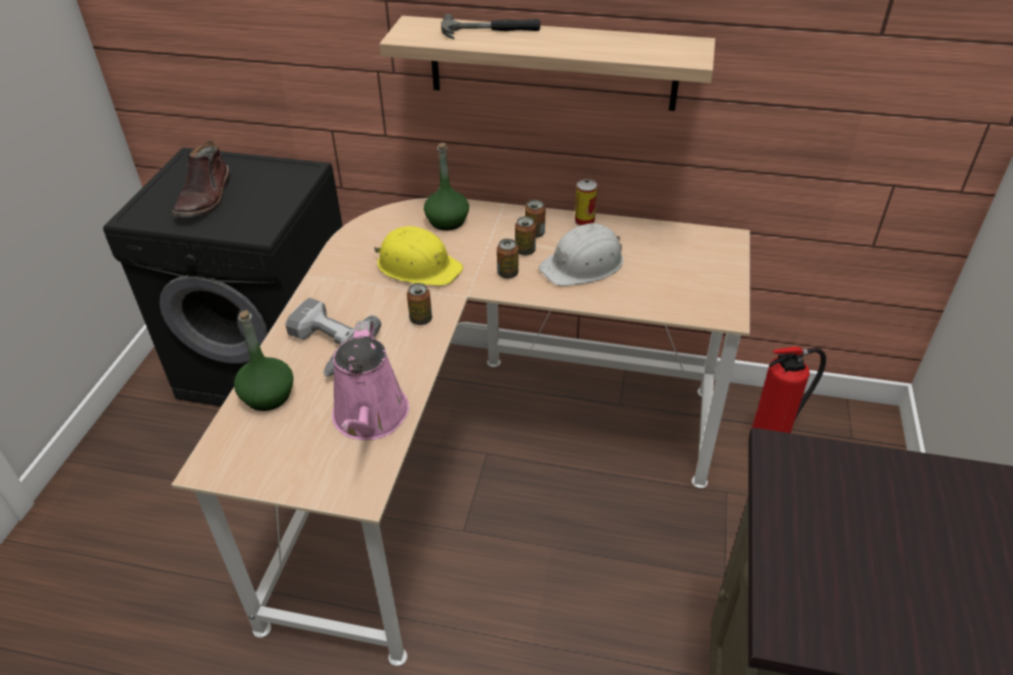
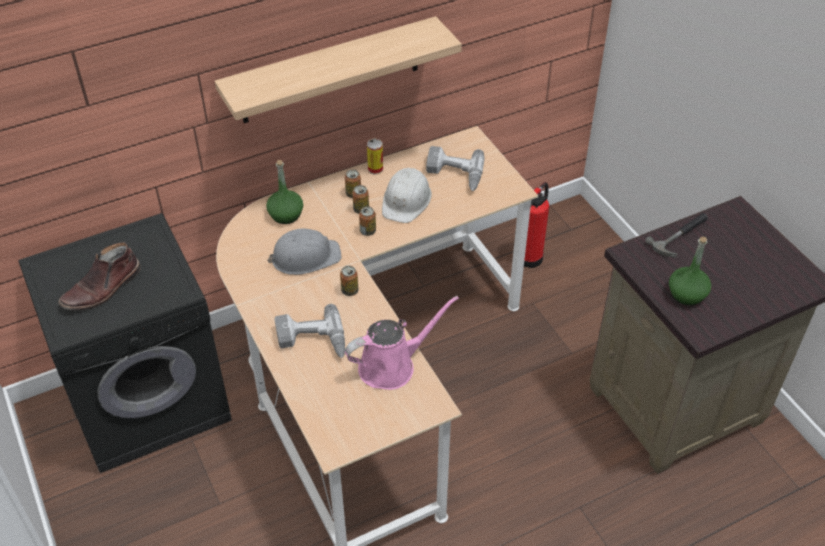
camera: 40 degrees left, 5 degrees up
brown boot [172,141,231,218] -> brown boot turned 75 degrees clockwise [58,242,141,311]
green bottle [234,310,294,411] -> green bottle moved to [669,236,711,306]
pink watering can [332,320,409,440] -> pink watering can turned 75 degrees counterclockwise [345,296,459,390]
yellow hard hat [374,226,463,286] -> grey hard hat [267,229,342,275]
hammer [441,14,540,39] -> hammer moved to [645,213,708,258]
none -> power drill [426,146,484,191]

